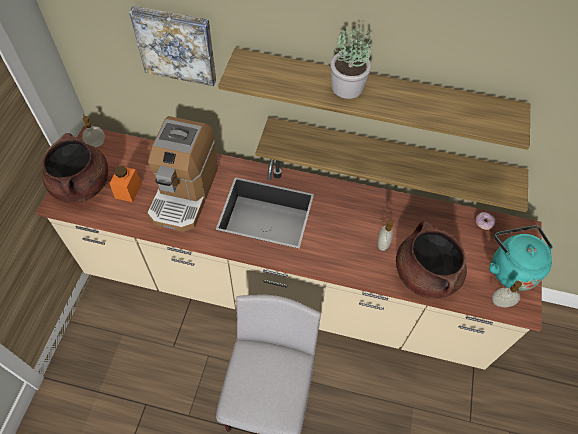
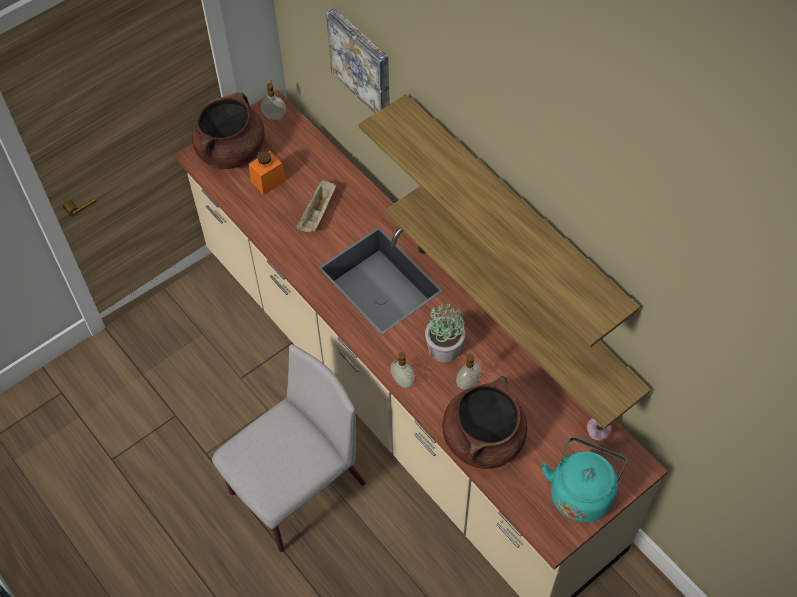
camera: 40 degrees right, 0 degrees up
coffee machine [147,116,218,232] -> beige tray [296,179,336,232]
potted plant [331,25,372,99] -> potted plant moved to [425,302,465,362]
soap dispenser [492,281,522,307] -> soap dispenser moved to [390,352,414,388]

